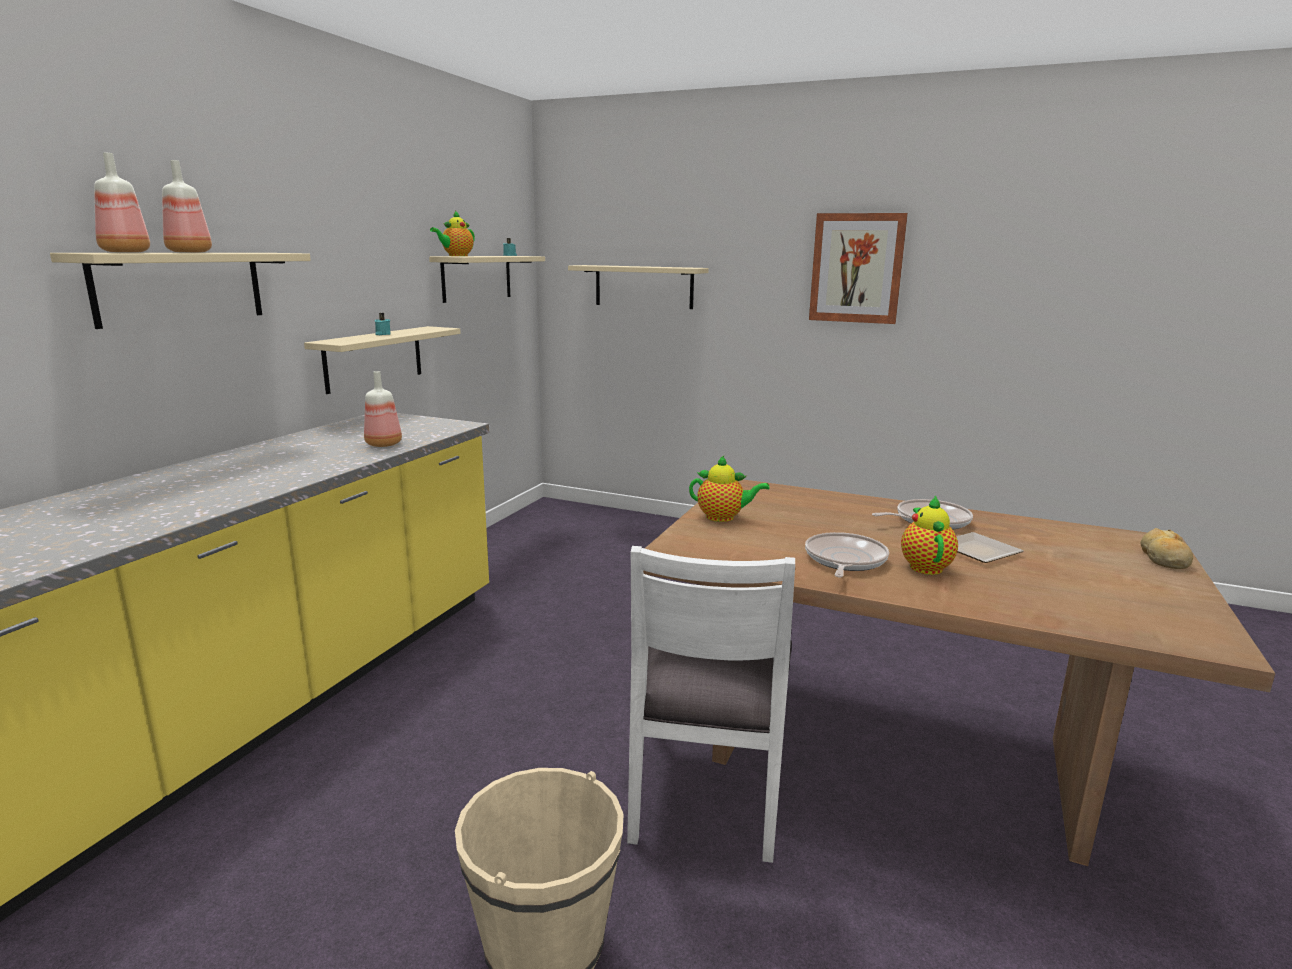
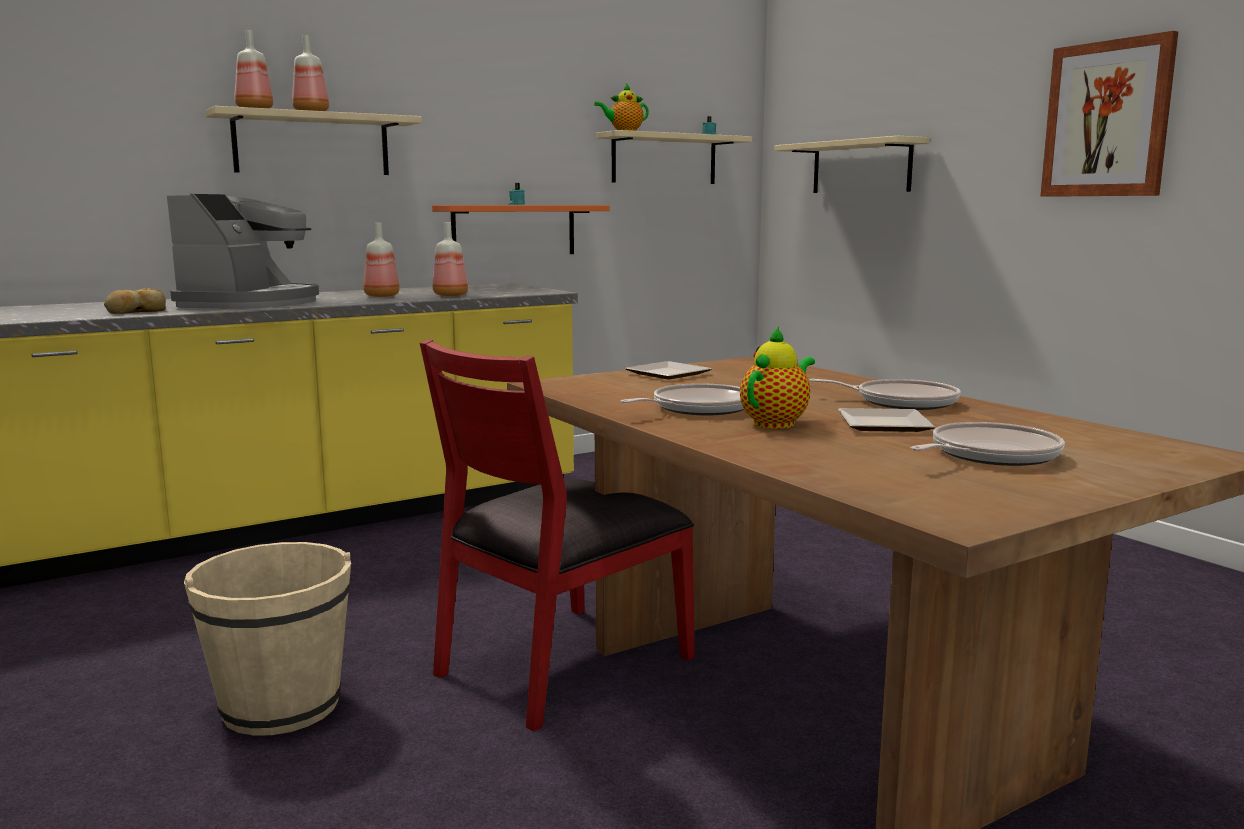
camera: 35 degrees right, 5 degrees down
beige shelf [304,326,461,394] -> orange shelf [432,205,610,254]
white chair [627,546,795,863] -> red chair [420,339,695,732]
teapot [689,456,770,522] -> plate [625,361,711,380]
bread [1140,528,1193,569] -> bread moved to [104,288,166,314]
none -> coffee machine [167,194,319,309]
none -> bottle [363,223,400,297]
none -> frying pan [911,422,1065,466]

